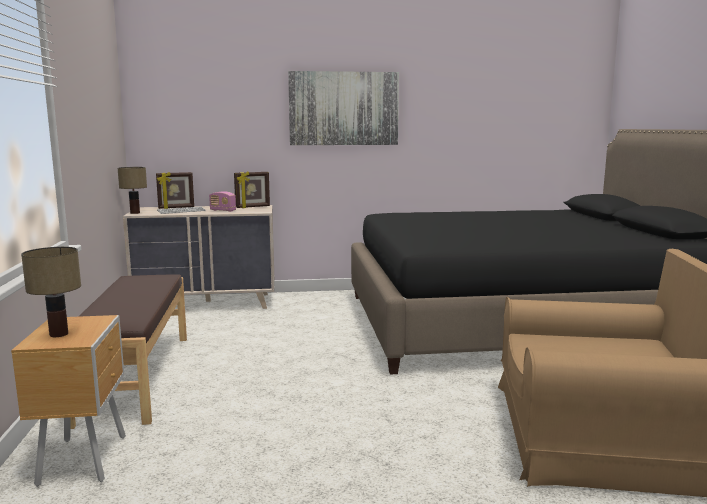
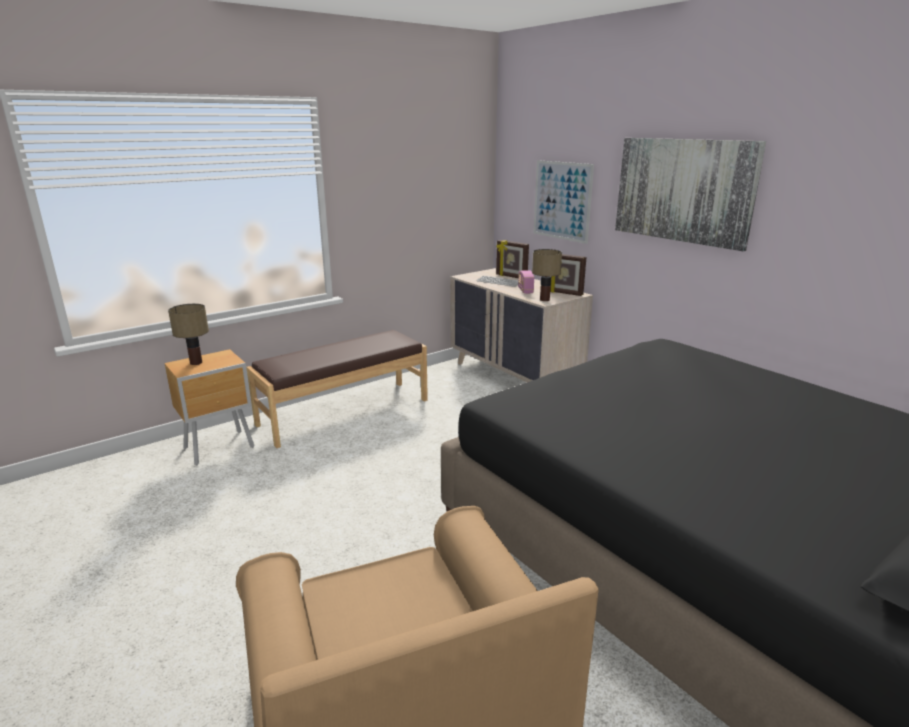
camera: 60 degrees right, 10 degrees up
table lamp [118,167,147,214] -> table lamp moved to [532,249,562,301]
none -> picture [533,160,594,244]

